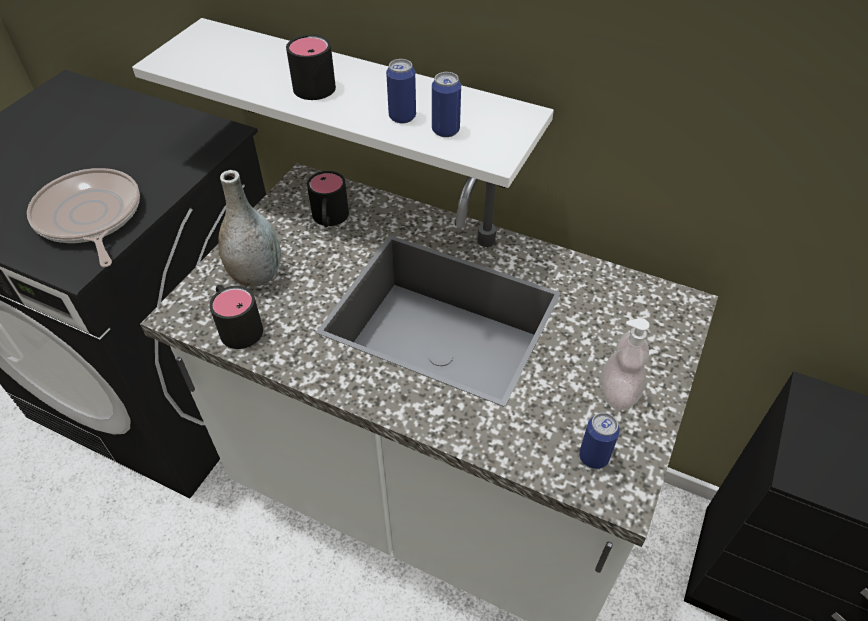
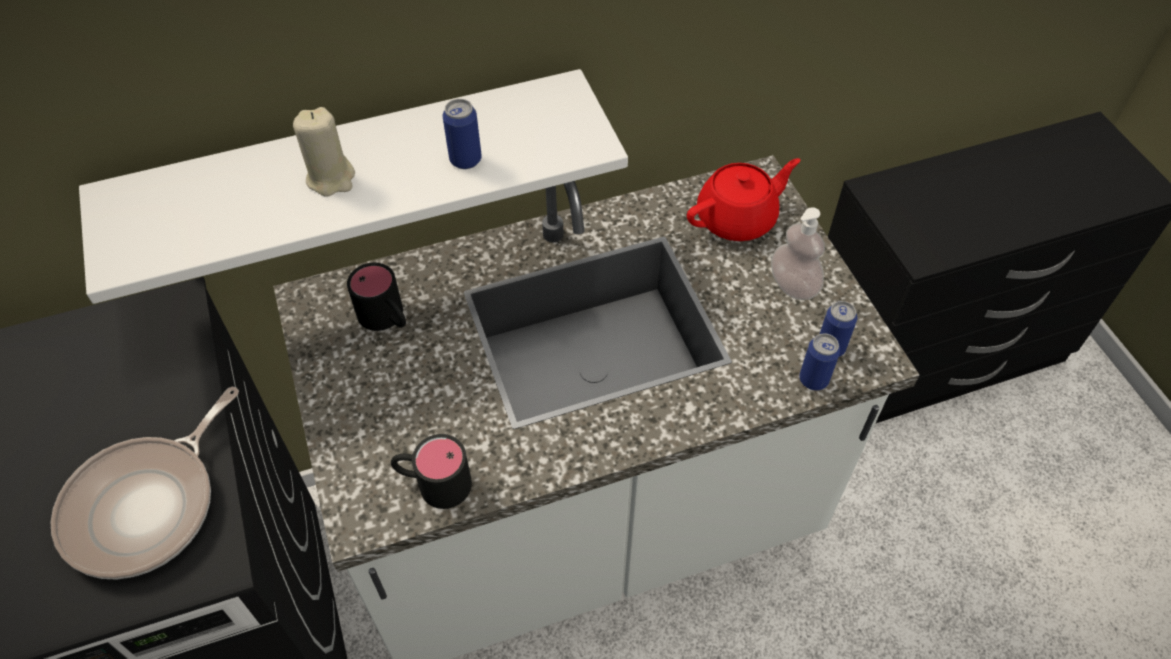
camera: 45 degrees left, 5 degrees up
frying pan [27,168,140,267] -> frying pan turned 75 degrees counterclockwise [51,387,239,580]
grey vase [218,170,281,287] -> none
black mug [286,34,336,100] -> beige candle [293,107,355,197]
can [432,72,461,137] -> can moved to [799,334,840,390]
none -> red teapot [687,158,801,241]

